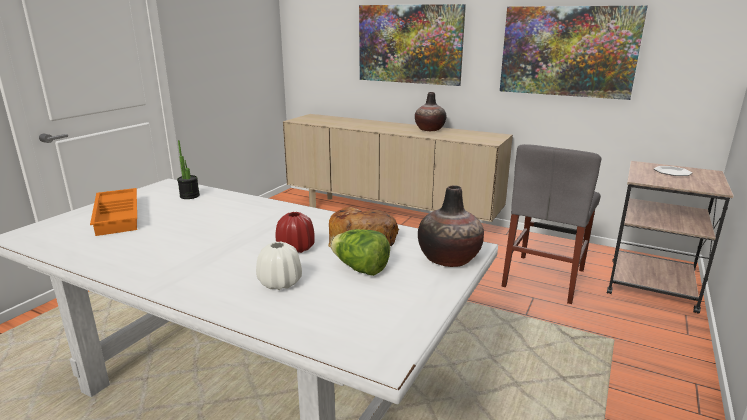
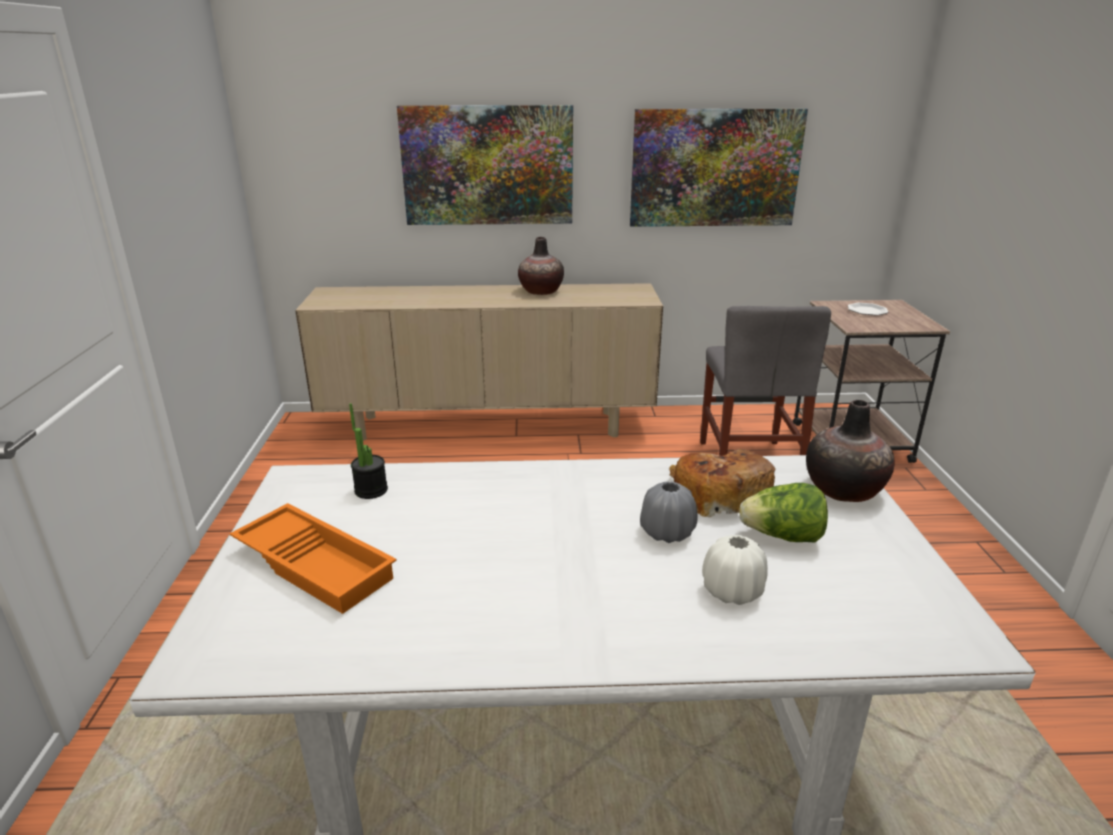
camera: 30 degrees left, 5 degrees up
red vase [275,212,315,253] -> grey vase [640,481,698,543]

